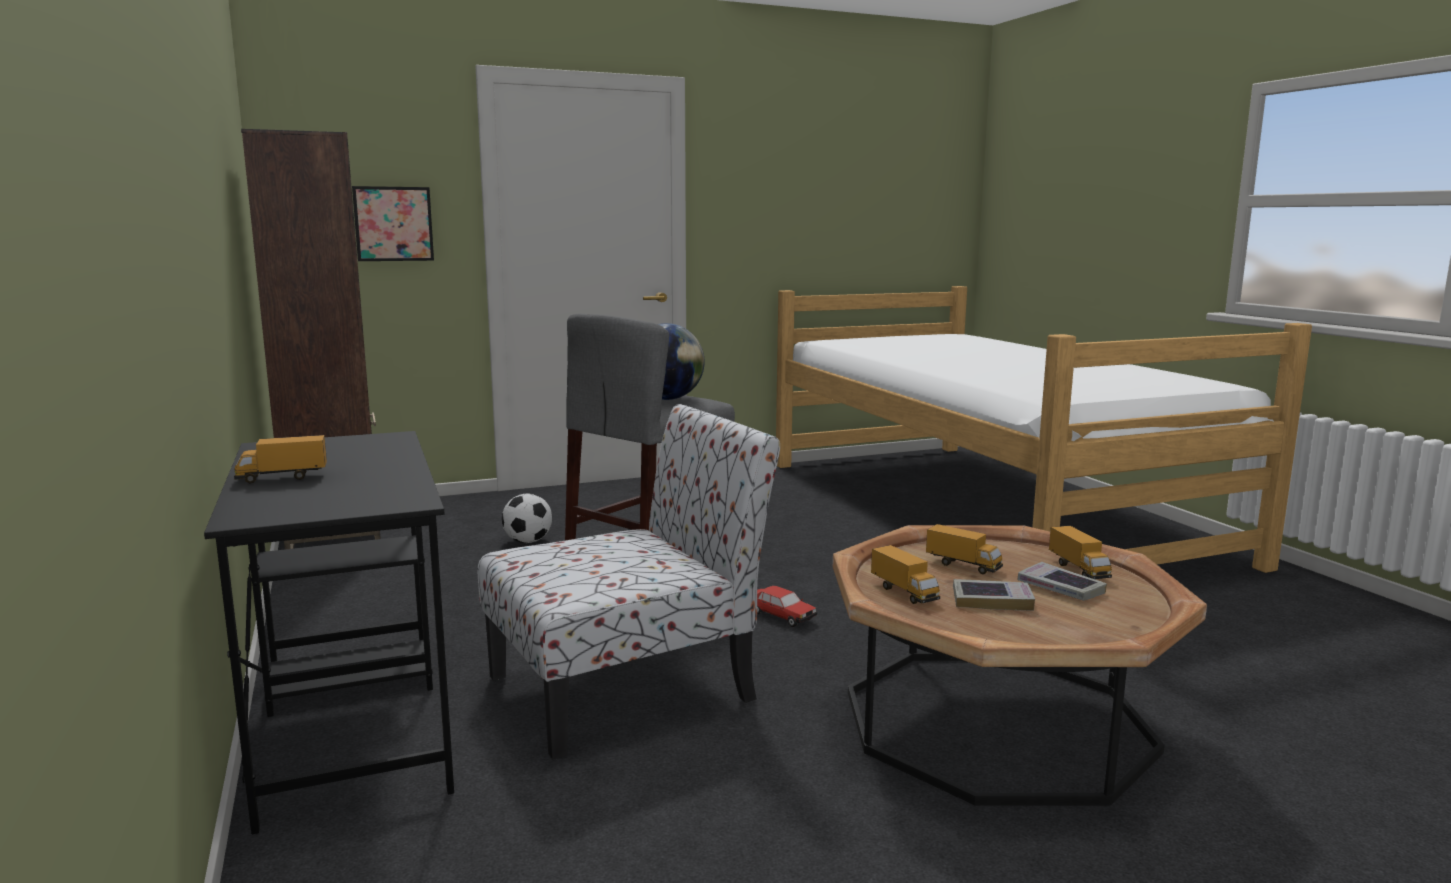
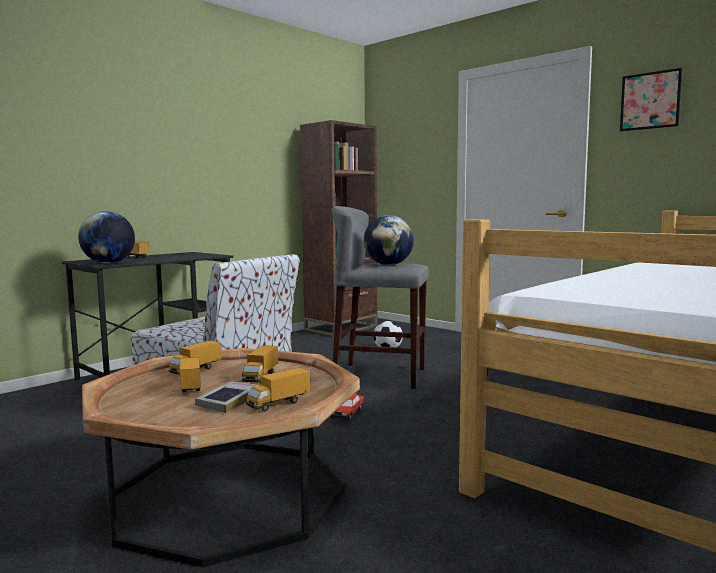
camera: 65 degrees right, 5 degrees down
picture [352,186,434,261] -> picture moved to [620,68,682,131]
book [953,579,1035,611] -> toy truck [180,357,201,392]
none -> globe [78,211,135,264]

